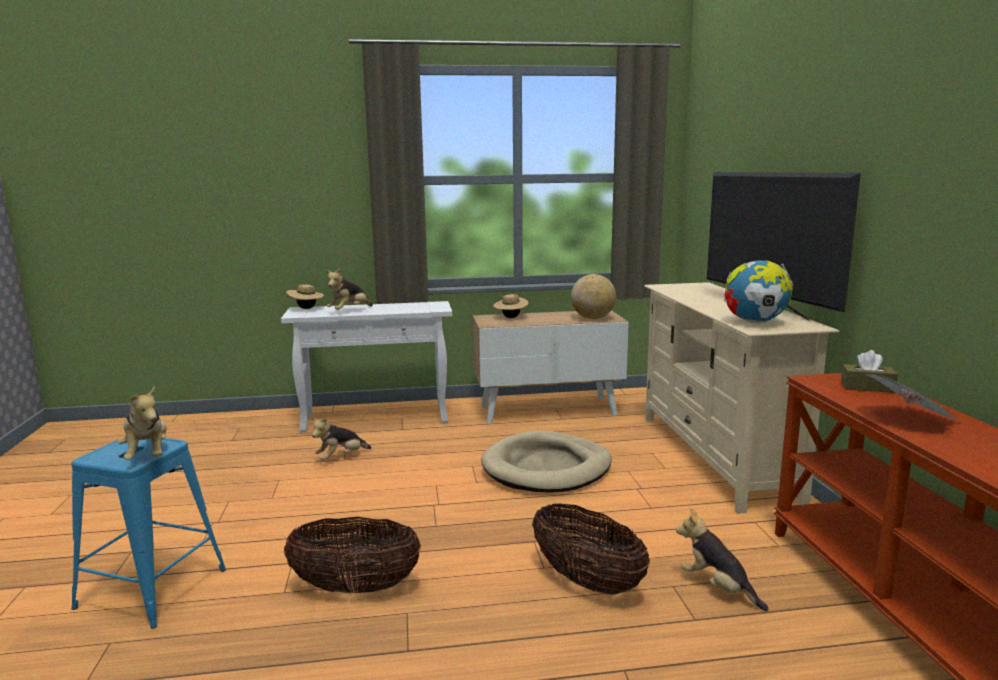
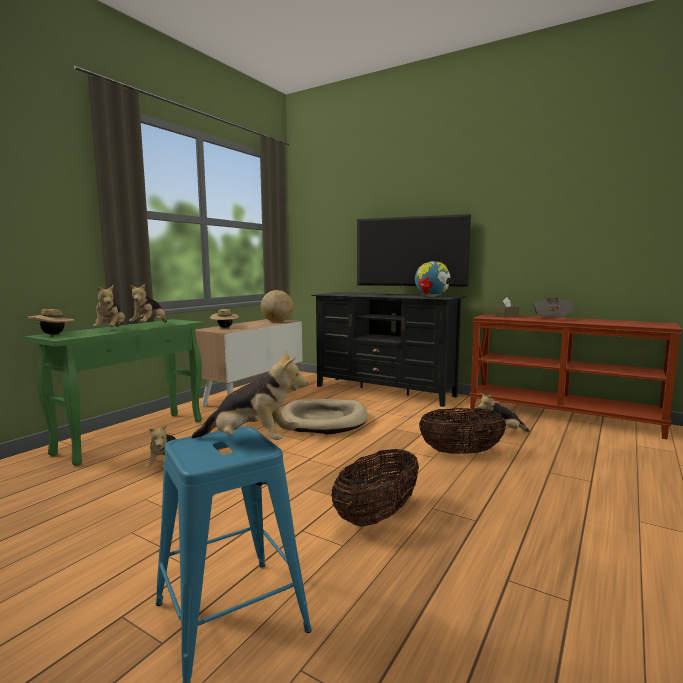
camera: 50 degrees left, 5 degrees down
white console table [281,301,452,432] -> green console table [24,319,204,466]
beige tv stand [644,282,840,514] -> black tv stand [311,292,466,407]
none -> plush toy [129,284,167,323]

